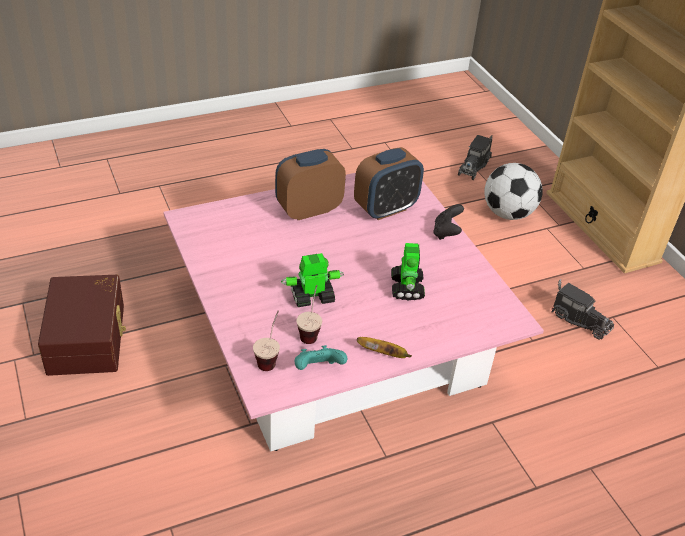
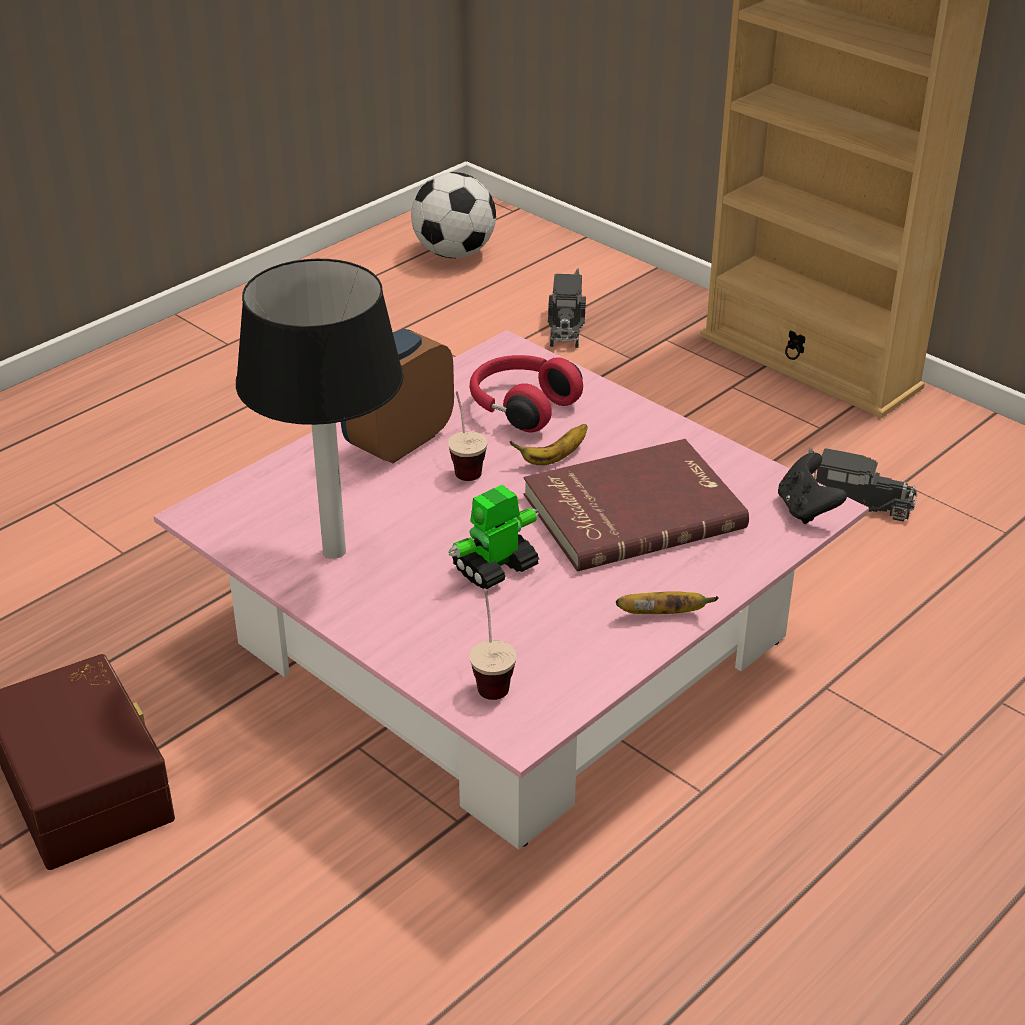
camera: 20 degrees left, 5 degrees down
turquoise game controller [295,345,347,370] -> none
cup [297,285,322,344] -> cup moved to [448,391,488,481]
alarm clock [354,147,424,220] -> red headphones [470,355,583,432]
toy robot [391,243,425,300] -> red book [523,439,749,572]
black game controller [433,204,464,240] -> black game controller moved to [778,452,847,524]
football [484,163,543,220] -> football moved to [411,172,496,258]
none -> table lamp [236,259,404,559]
none -> banana [510,424,588,465]

